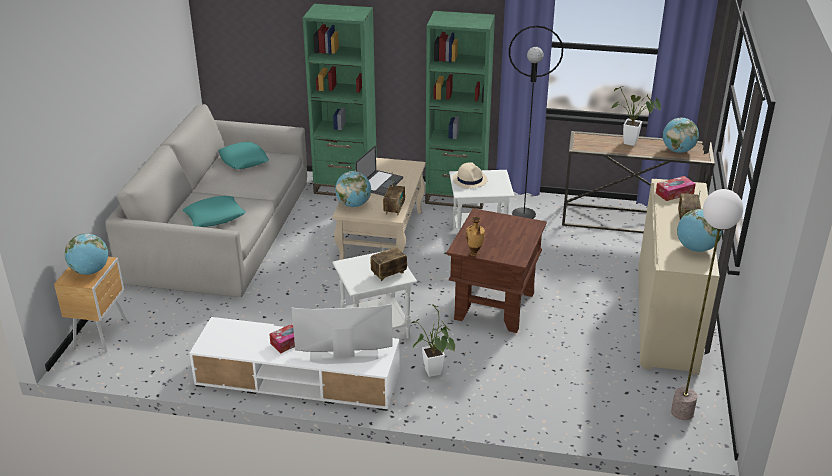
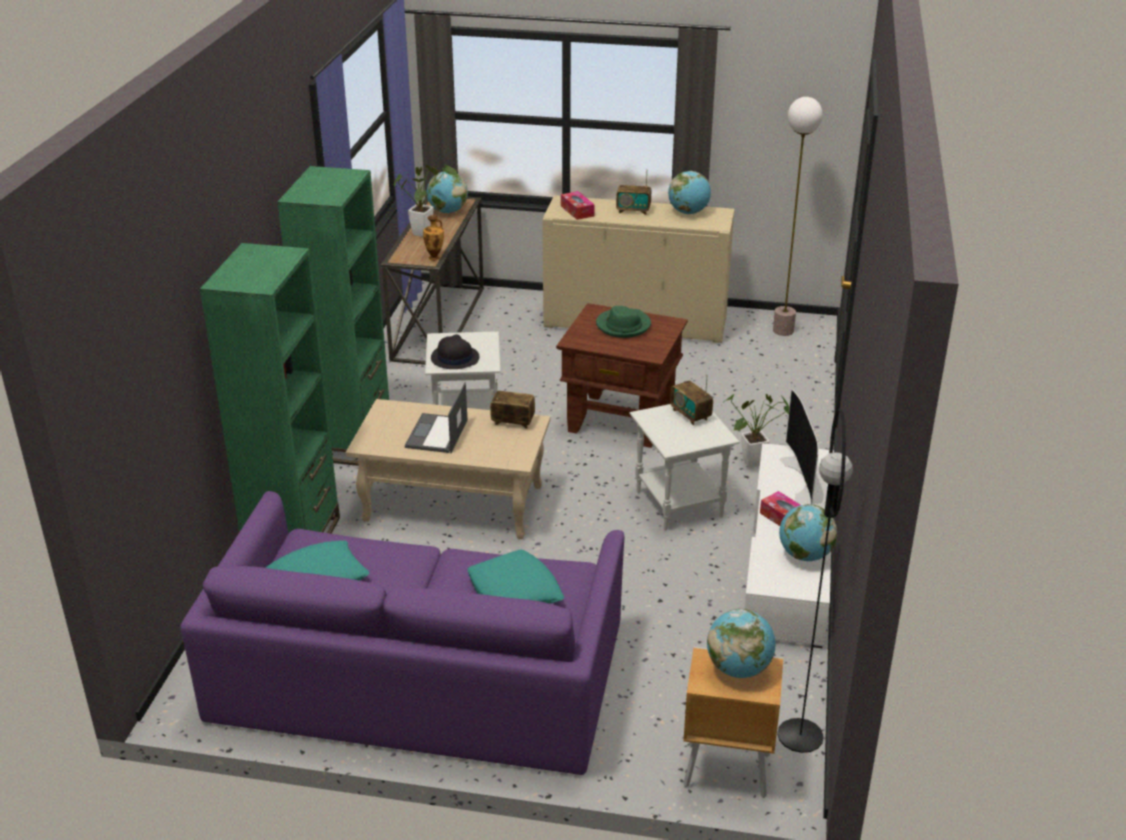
camera: 90 degrees left, 0 degrees up
grey sofa [105,104,307,297] -> purple sofa [180,491,625,775]
globe [335,171,371,207] -> globe moved to [779,504,837,561]
laptop [355,145,403,196] -> laptop turned 105 degrees counterclockwise [405,382,467,453]
beige hat [452,162,488,189] -> black hat [431,334,479,369]
vase [466,217,485,256] -> vase moved to [423,215,444,261]
black floor lamp [509,26,563,219] -> black floor lamp moved to [777,408,853,753]
none -> green hat [596,306,651,338]

